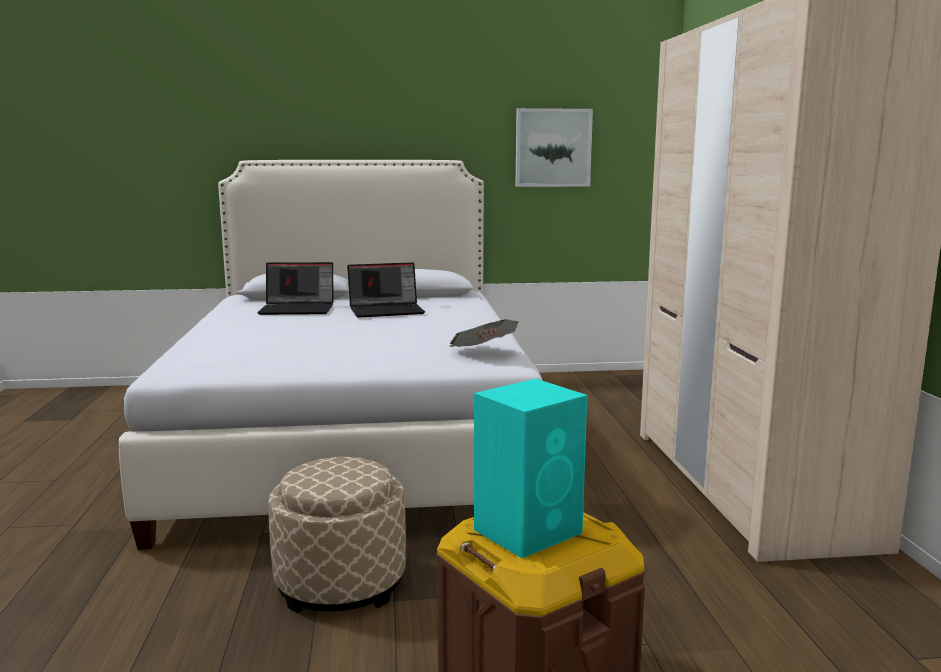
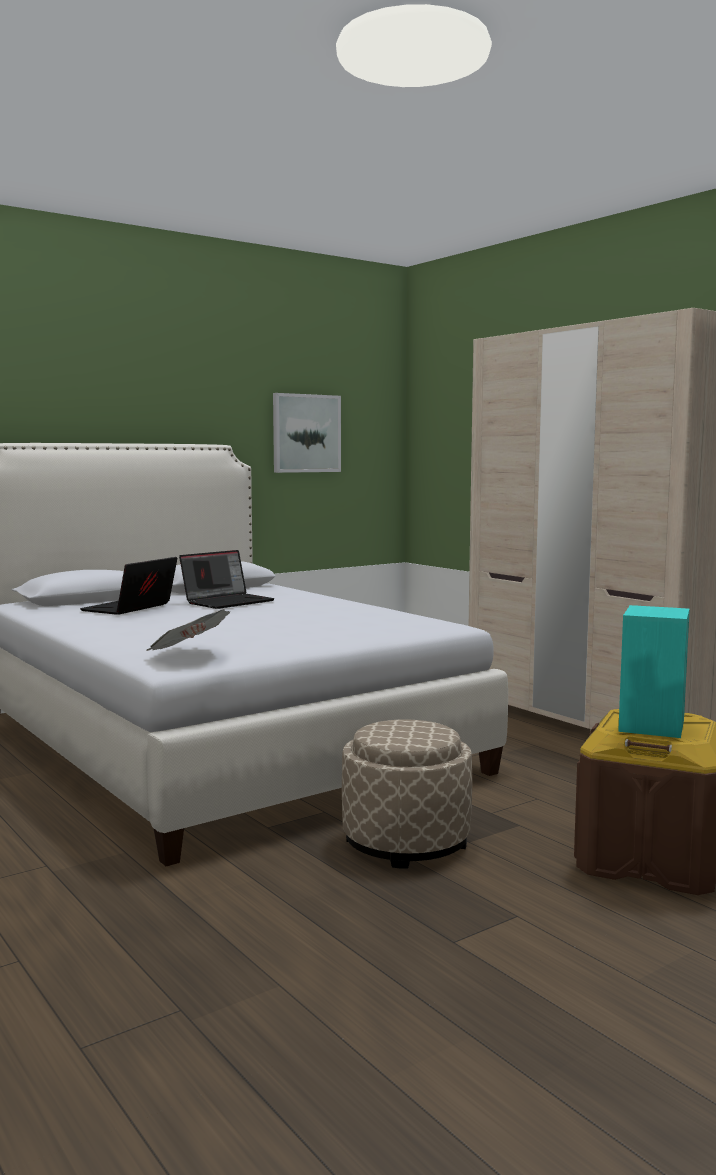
camera: 30 degrees left, 5 degrees down
laptop [257,262,333,315] -> laptop turned 150 degrees clockwise [80,557,177,615]
newspaper [450,319,519,347] -> newspaper moved to [147,609,230,651]

